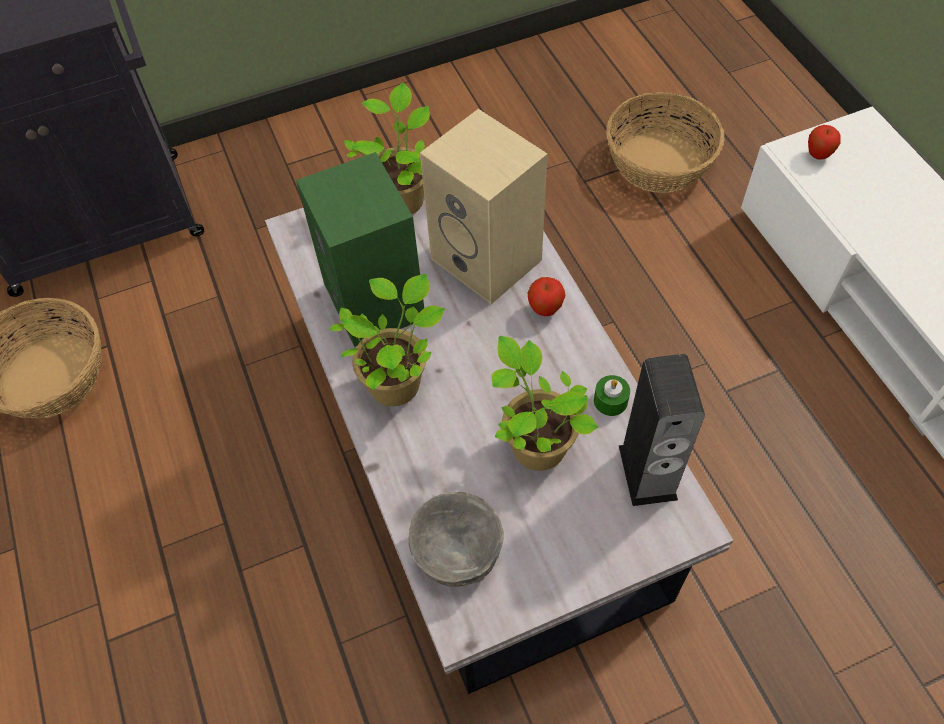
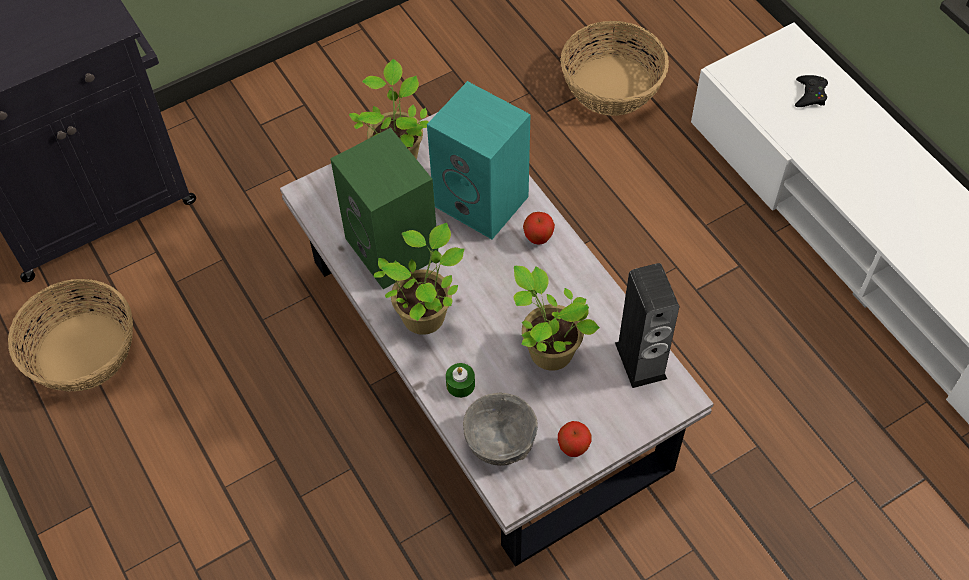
camera: 10 degrees left, 0 degrees up
beige speaker [420,109,548,304] -> turquoise speaker [427,81,530,239]
green candle [594,375,630,416] -> green candle moved to [446,363,475,398]
apple [808,125,841,160] -> apple moved to [558,421,592,457]
none -> black game controller [795,75,828,107]

